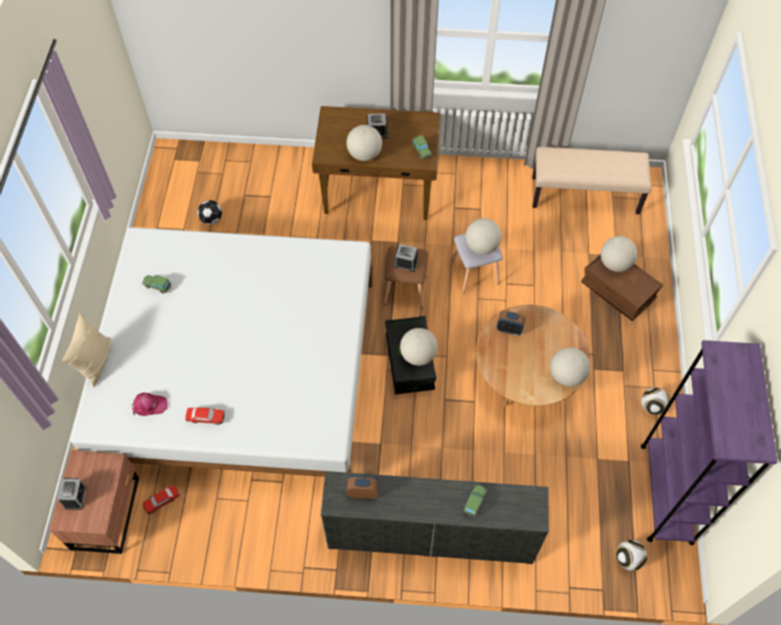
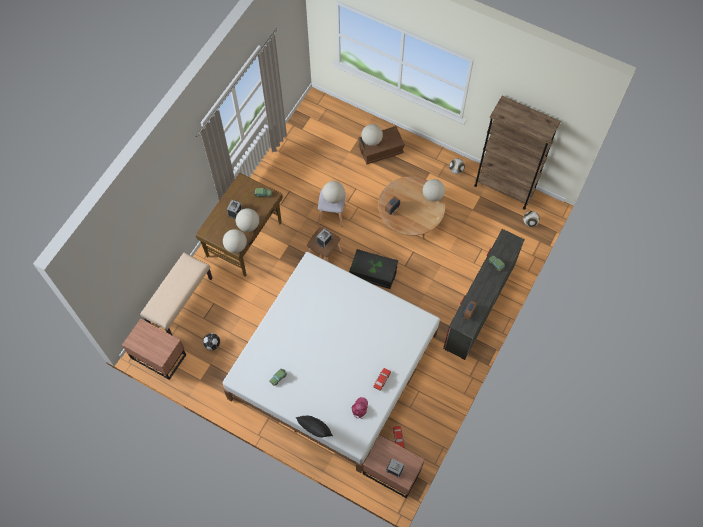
camera: 65 degrees left, 5 degrees up
beige pillow [62,313,111,387] -> black pillow [296,415,333,438]
globe [400,328,438,366] -> globe moved to [223,229,247,253]
beige bench [532,147,652,214] -> beige bench moved to [140,252,213,336]
purple bookcase [641,340,777,545] -> brown bookcase [474,96,561,210]
none -> brown nightstand [122,318,186,380]

